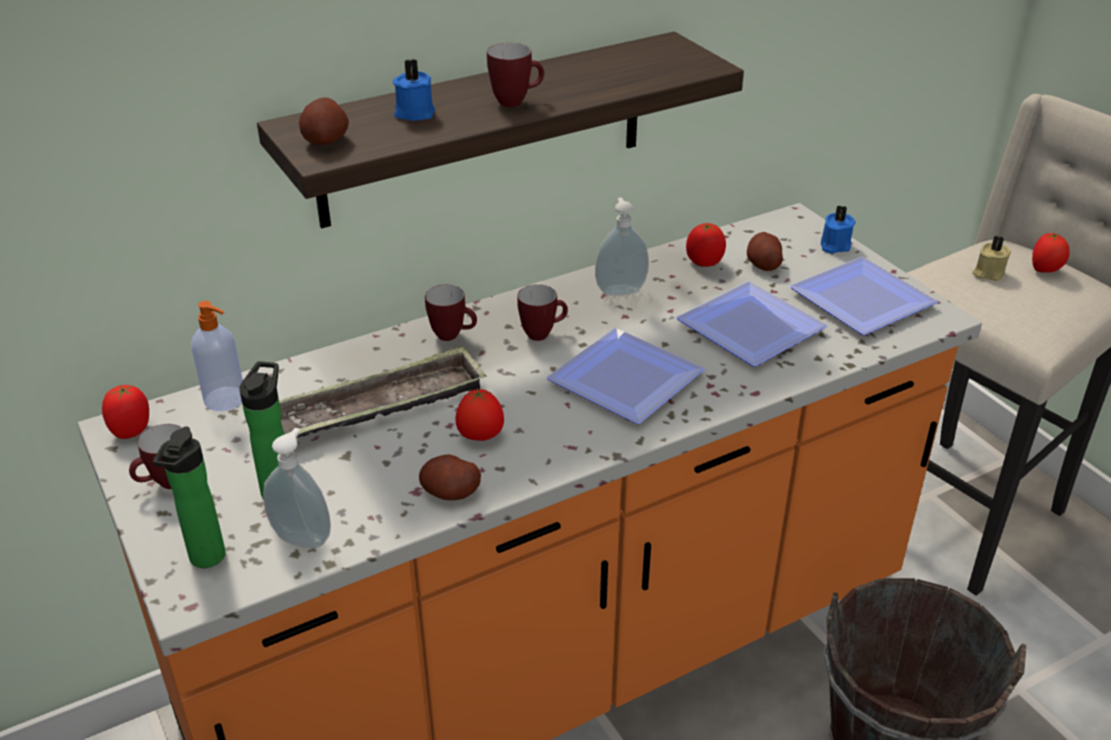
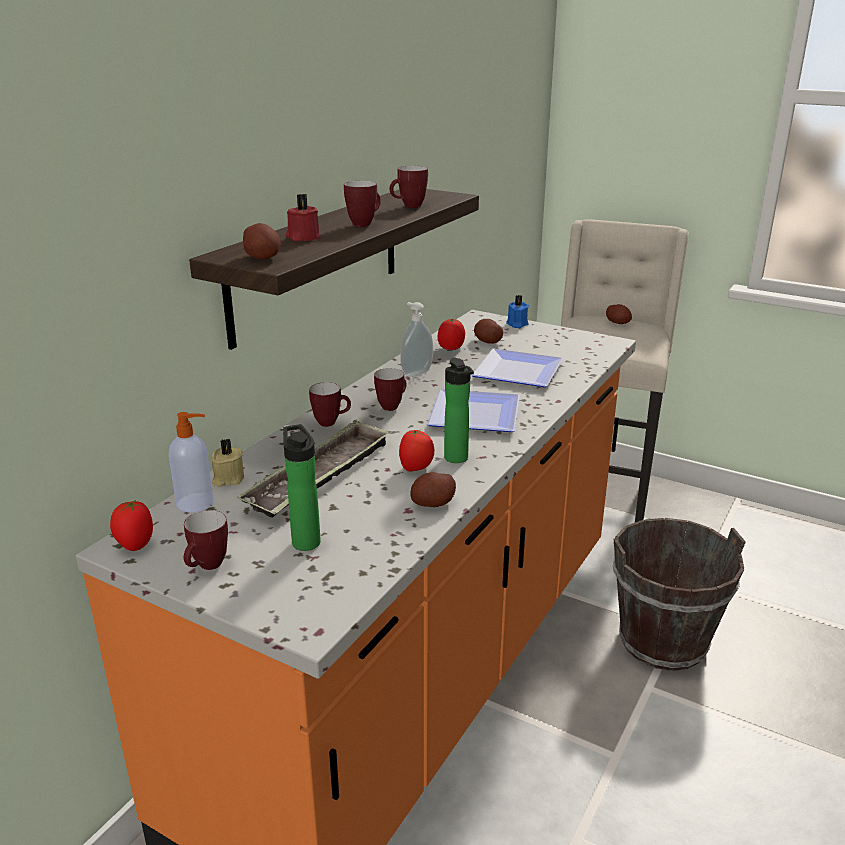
camera: 30 degrees left, 10 degrees down
bottle [153,426,226,568] -> bottle moved to [444,358,474,463]
soap dispenser [263,428,331,549] -> none
blue candle [393,59,435,121] -> red candle [286,194,321,241]
plate [790,257,938,335] -> none
beige candle [972,235,1011,281] -> beige candle moved to [212,439,244,487]
tomato [1032,233,1070,272] -> potato [606,304,632,324]
none -> mug [390,166,428,208]

